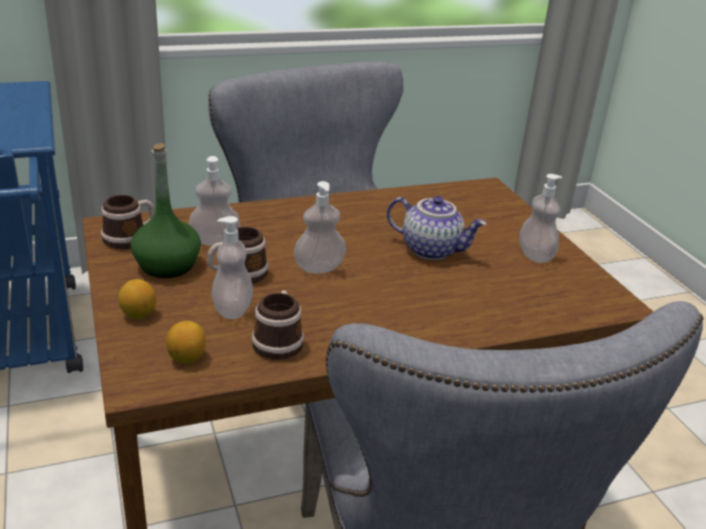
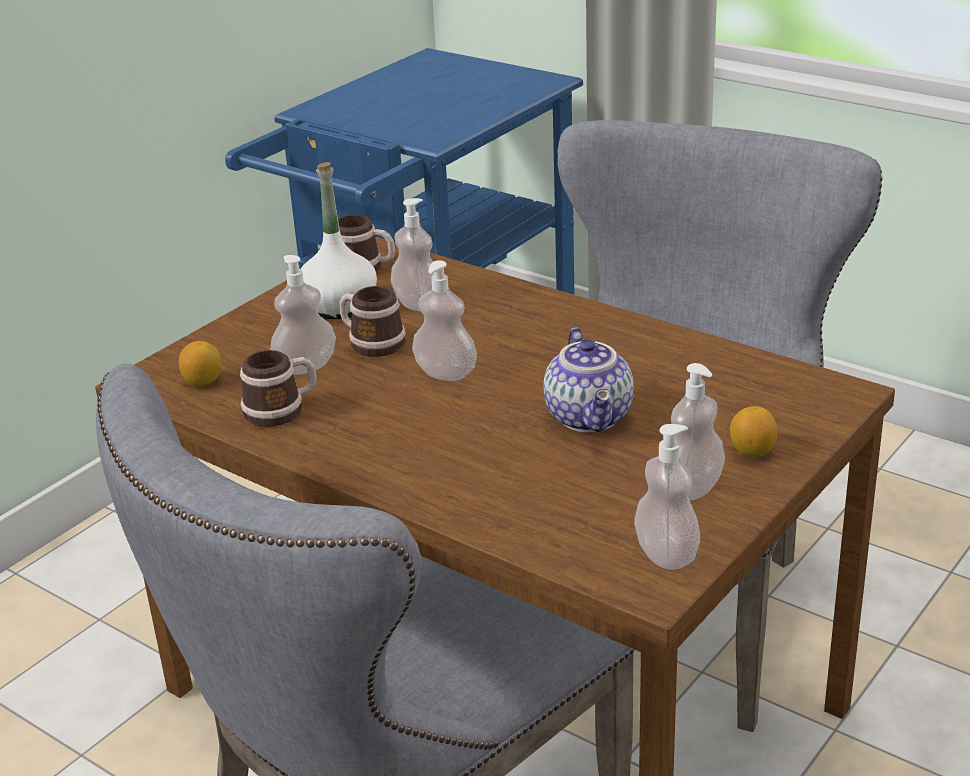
camera: 60 degrees right, 0 degrees up
lemon [118,279,156,319] -> lemon moved to [730,406,777,457]
green bottle [131,143,201,278] -> white bottle [301,162,377,319]
none -> soap dispenser [634,424,700,570]

